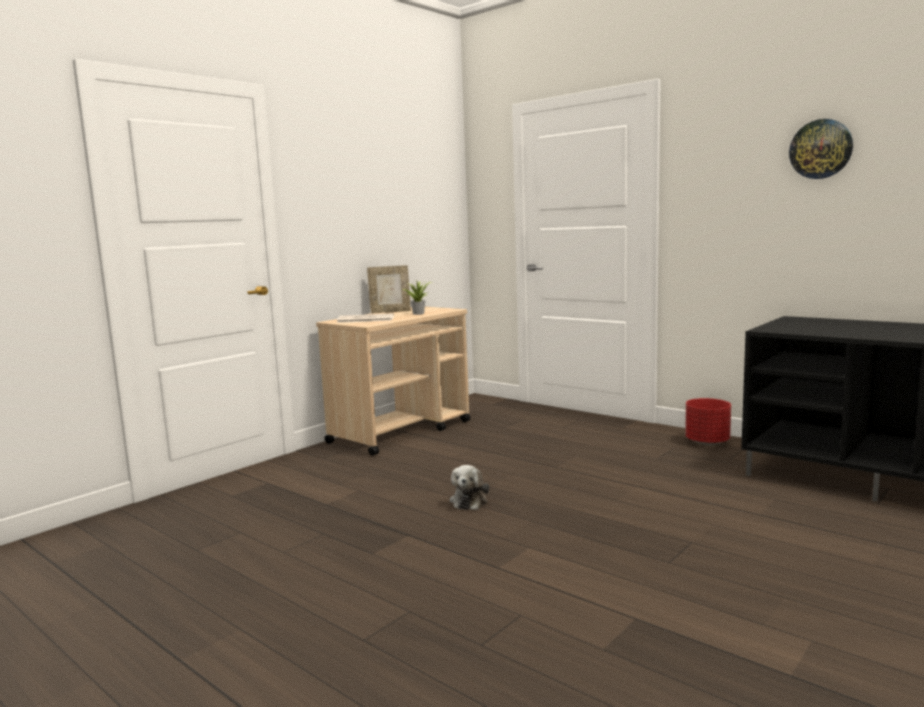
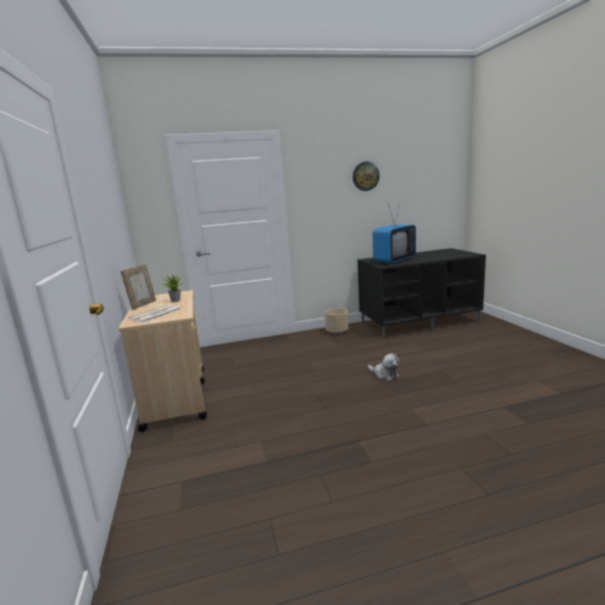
camera: 55 degrees left, 5 degrees up
plush toy [450,465,489,510] -> plush toy moved to [368,354,399,380]
red planter [685,398,731,445] -> beige planter [325,308,348,334]
none -> television [373,202,416,264]

